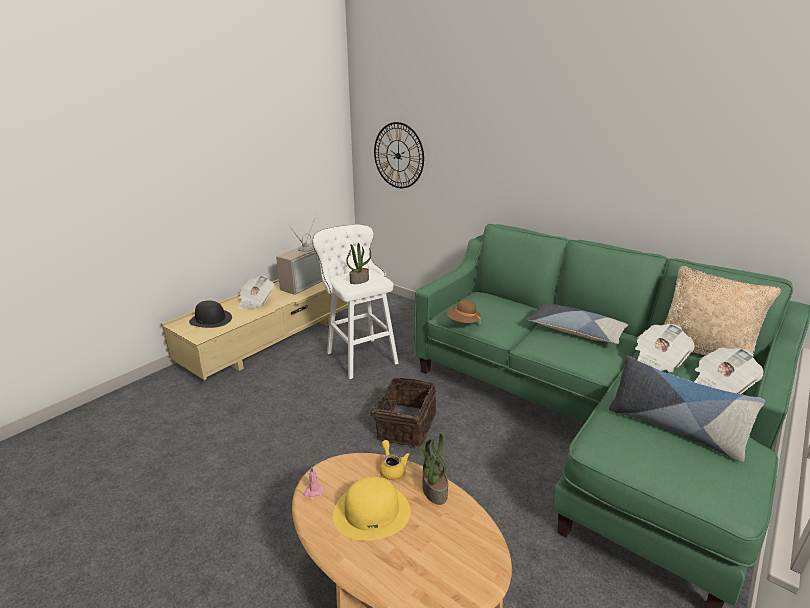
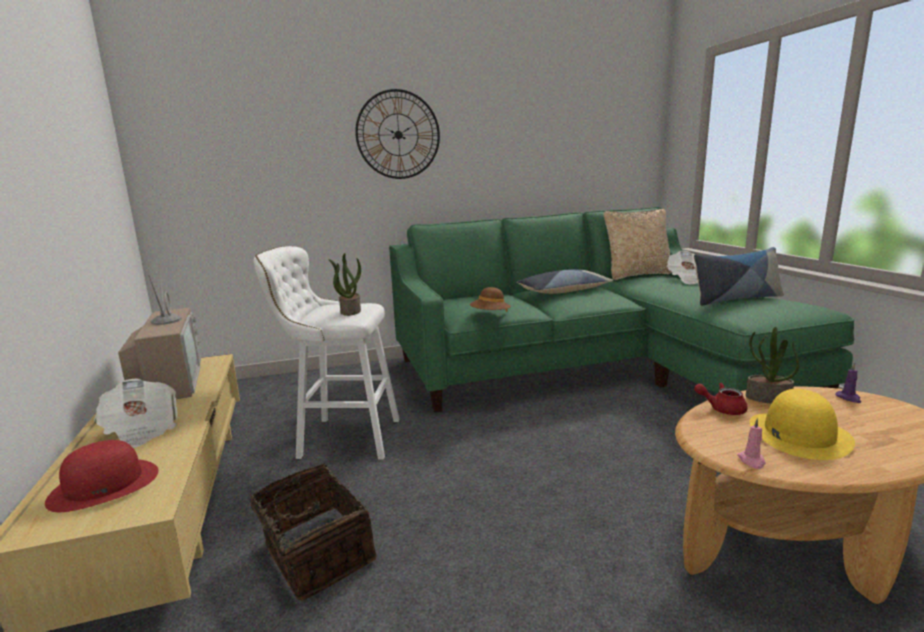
camera: 55 degrees left, 10 degrees down
black hat [189,301,232,328] -> red hat [45,440,159,512]
basket [361,378,436,447] -> basket moved to [249,463,377,601]
wall clock [374,122,424,188] -> wall clock moved to [355,89,440,179]
yellow teapot [380,440,410,480] -> red teapot [694,383,748,415]
newspaper [635,324,695,372] -> none
none -> purple candle [835,363,861,403]

